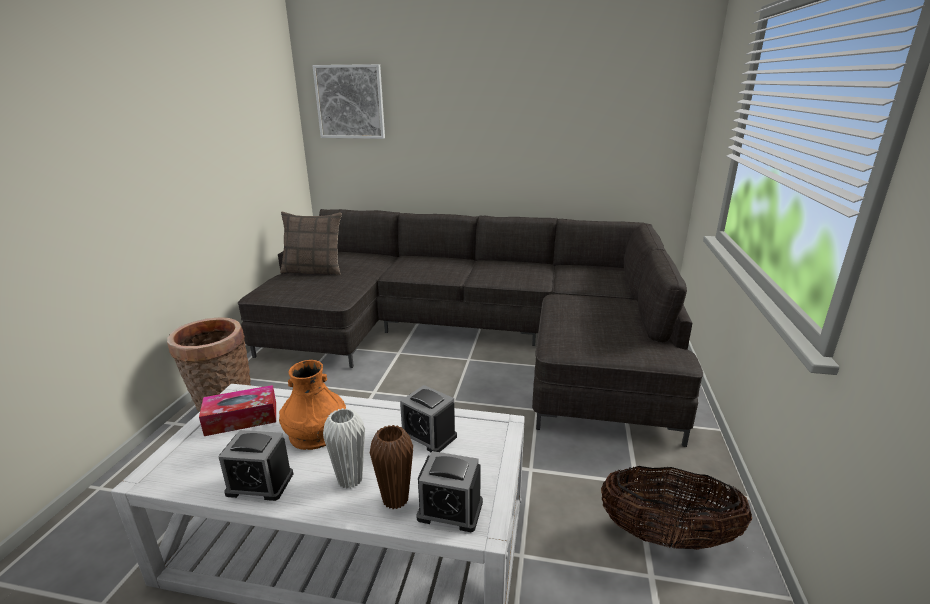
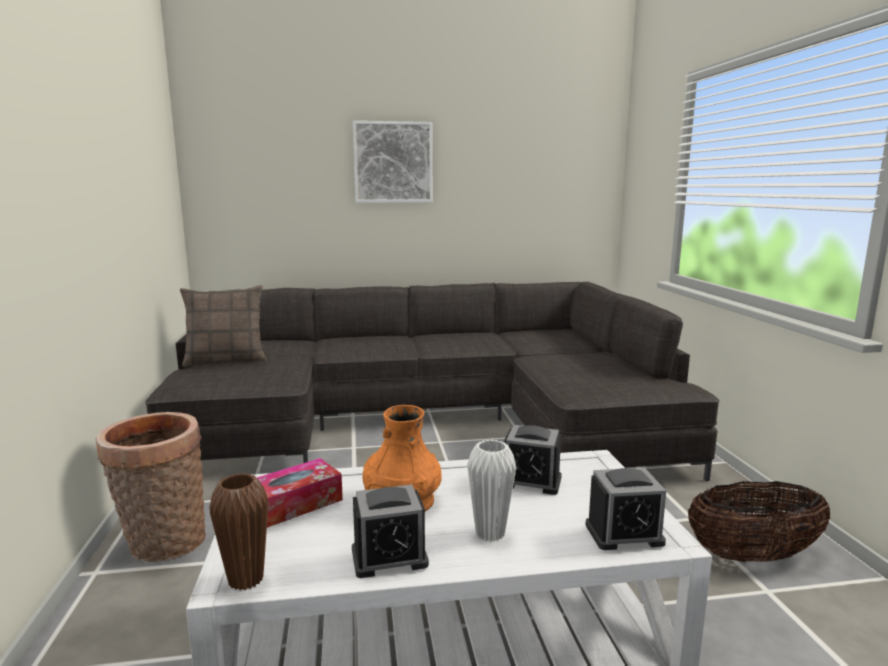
camera: 20 degrees left, 10 degrees down
picture [312,64,385,139] -> picture moved to [353,121,433,203]
brown vase [370,425,413,509] -> brown vase moved to [209,473,269,590]

